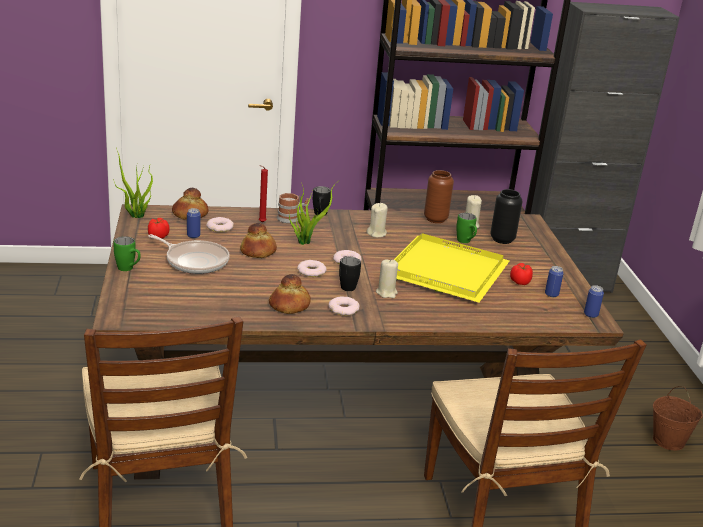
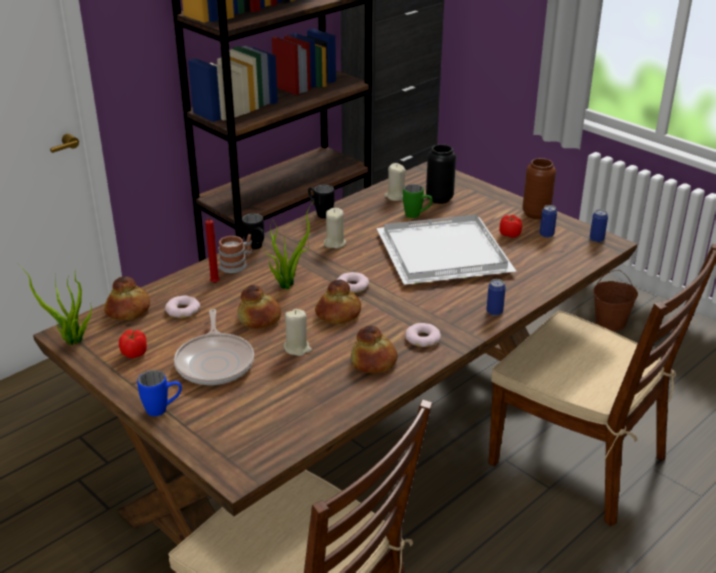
camera: 35 degrees left, 5 degrees up
green mug [113,236,141,271] -> blue mug [137,370,182,416]
frying pan [148,234,230,274] -> frying pan turned 90 degrees clockwise [174,309,254,385]
can [187,208,201,238] -> can moved to [486,279,506,316]
donut [297,260,326,277] -> bread [315,280,361,324]
black mug [339,256,361,291] -> black mug moved to [308,185,335,219]
beige candle [376,259,398,298] -> beige candle moved to [284,309,312,356]
yellow tray [394,233,510,303] -> white tray [376,214,516,285]
brown vase [424,170,454,223] -> brown vase moved to [522,158,556,219]

